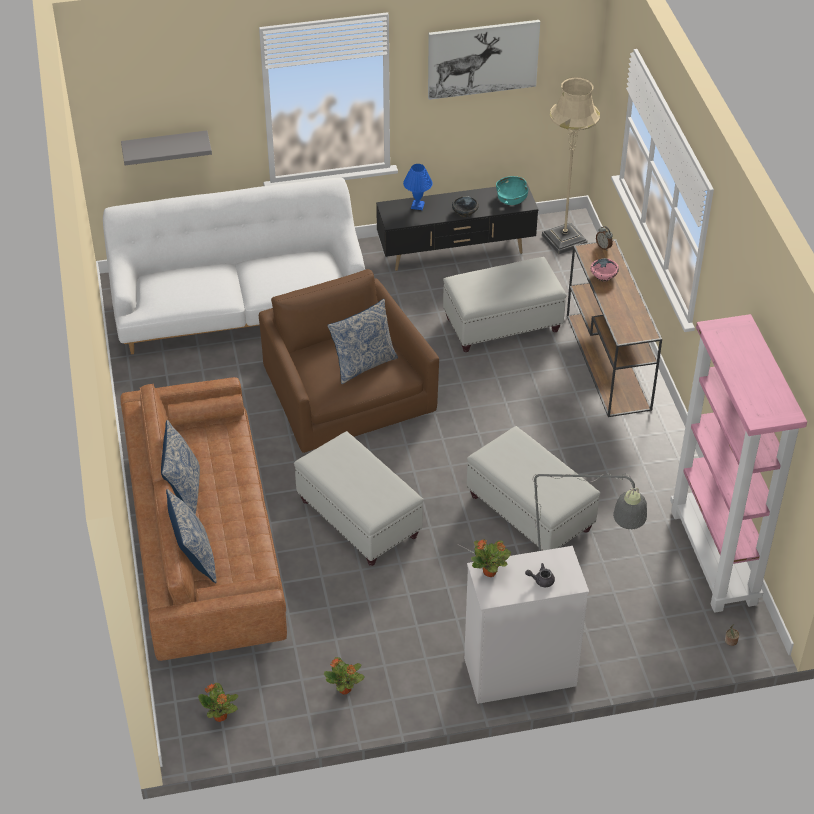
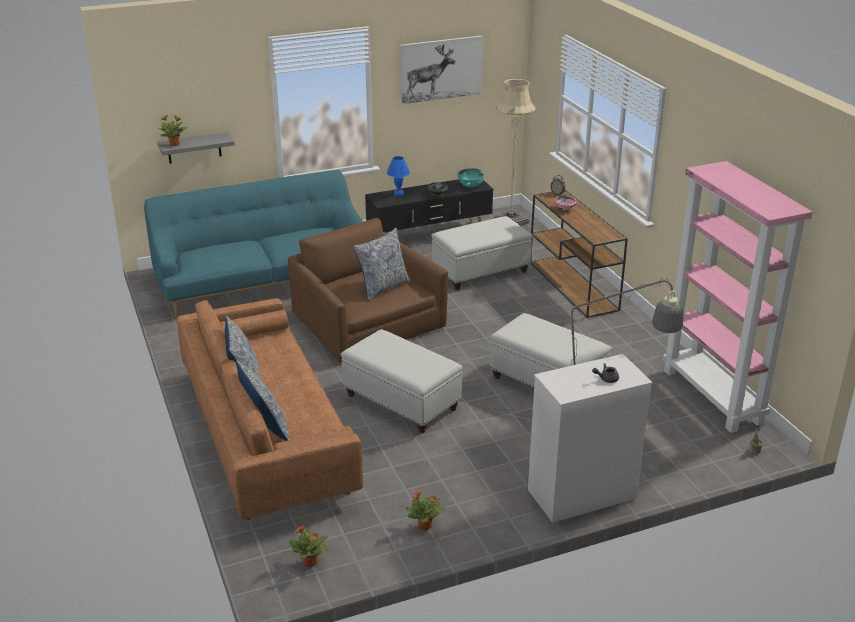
camera: 10 degrees left, 15 degrees down
white sofa [103,178,365,354] -> turquoise sofa [144,170,363,316]
potted plant [471,539,511,577] -> potted plant moved to [158,114,187,146]

